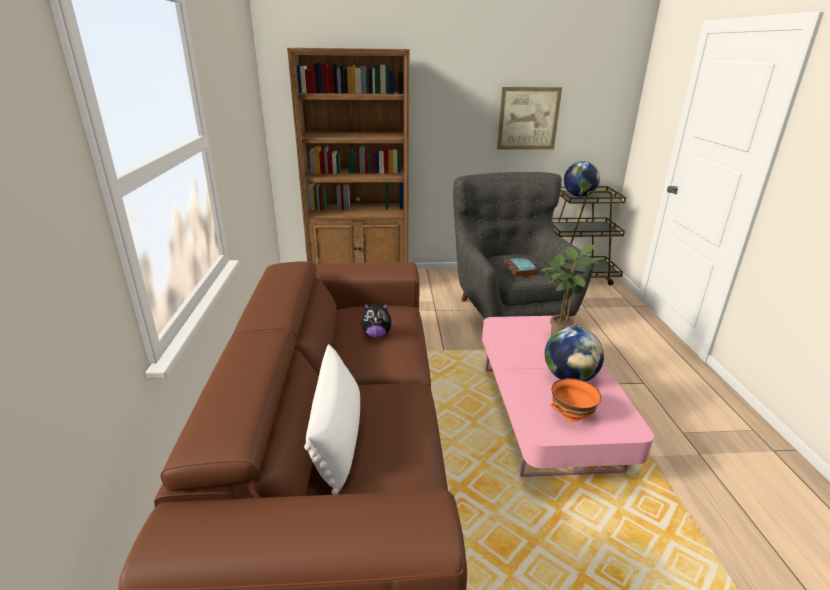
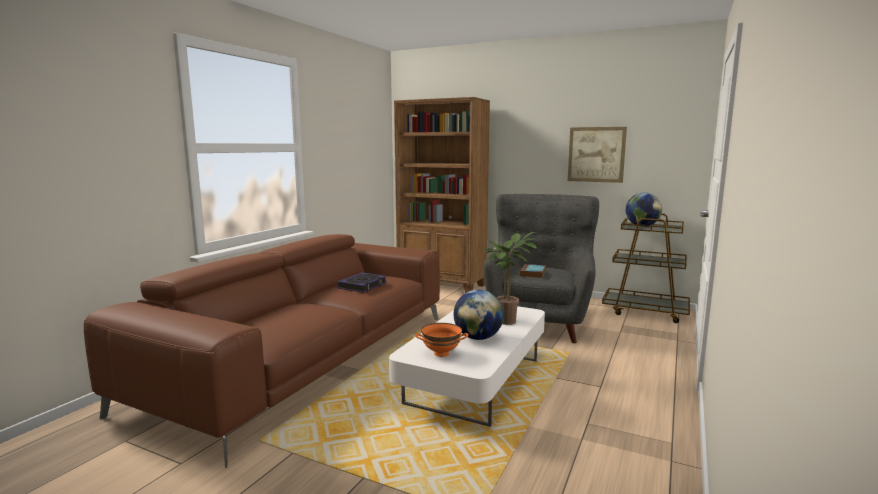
camera: 30 degrees right, 15 degrees down
white pillow [304,344,360,495] -> none
plush toy [361,303,394,338] -> book [337,272,387,293]
pink coffee table [482,316,654,477] -> white coffee table [389,306,545,427]

